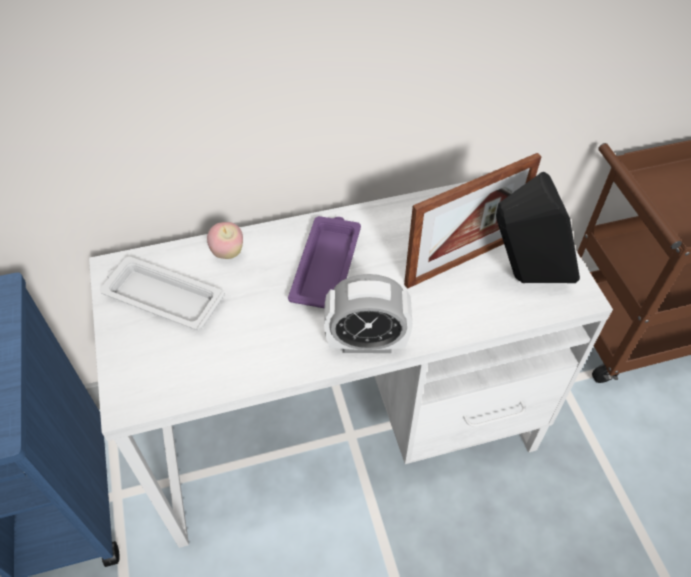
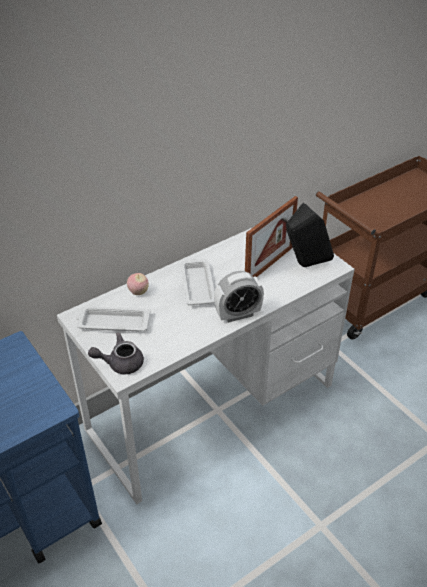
camera: 20 degrees left, 10 degrees down
purple tray [288,216,361,308] -> white tray [181,259,214,305]
none -> grey teapot [88,333,144,374]

